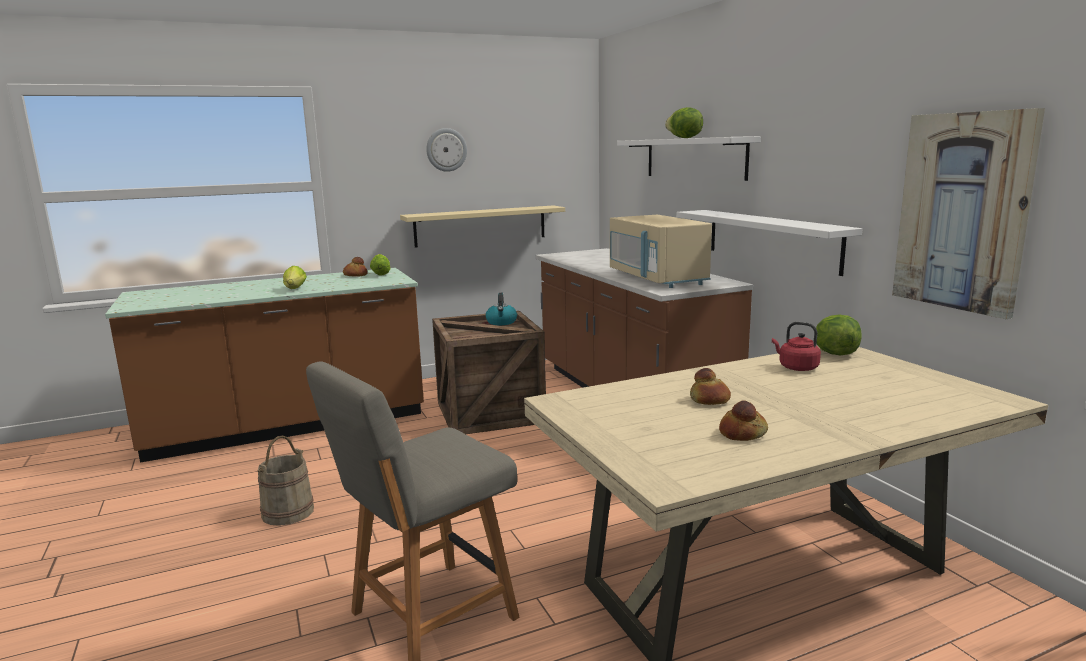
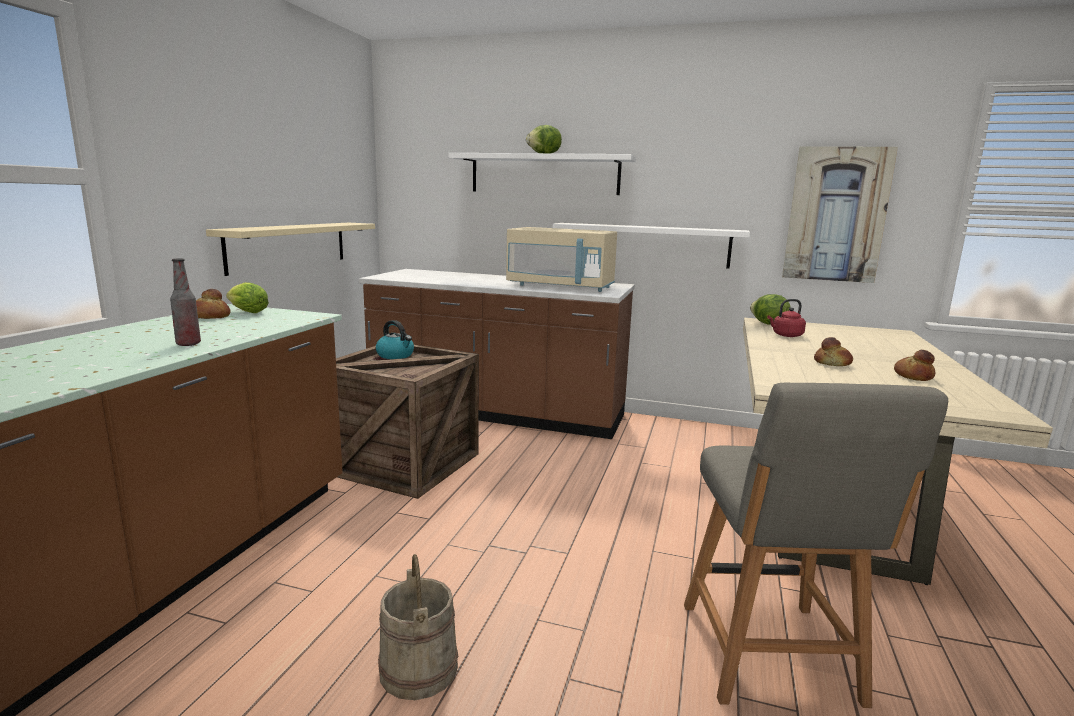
camera: 50 degrees left, 0 degrees up
lettuce [283,266,307,289] -> bottle [170,259,201,346]
wall clock [426,128,467,172] -> none

